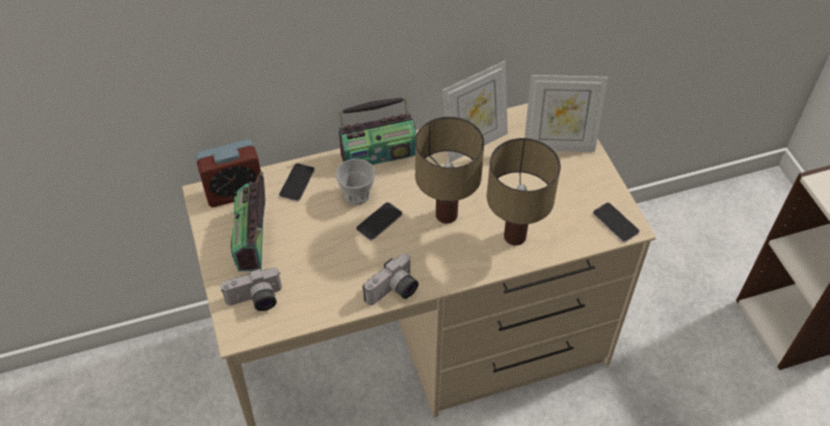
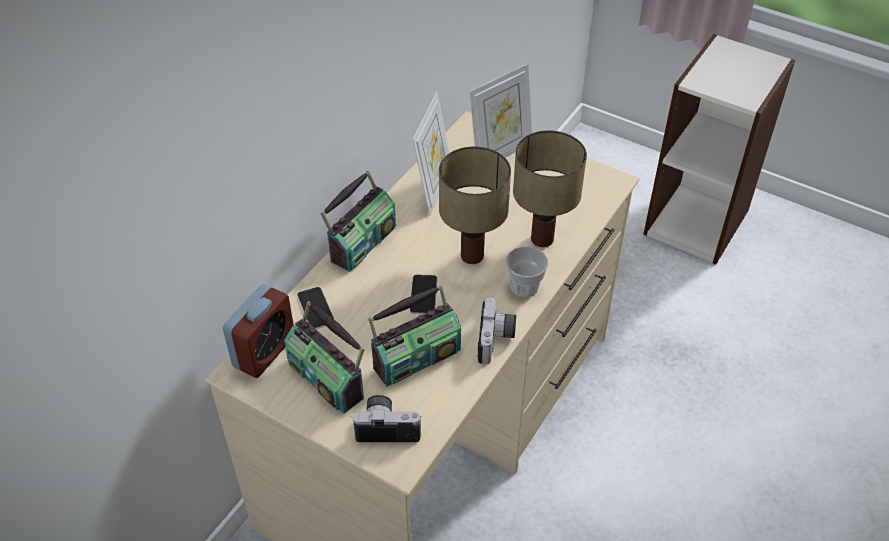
camera: 40 degrees left, 5 degrees down
camera [221,267,282,311] -> camera turned 120 degrees counterclockwise [351,395,422,442]
cup [336,159,375,205] -> cup moved to [506,246,548,297]
phone [593,202,640,242] -> none
none -> radio [368,285,461,387]

